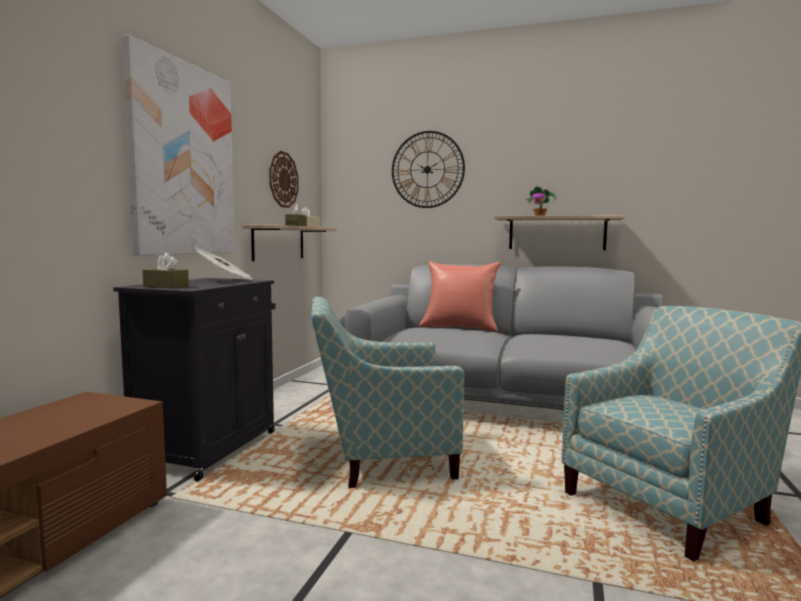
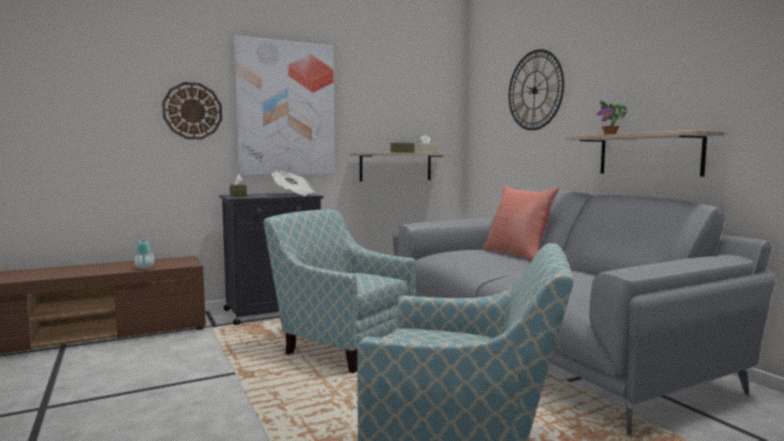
camera: 45 degrees right, 0 degrees up
wall clock [269,151,299,208] -> wall clock moved to [162,82,222,139]
none -> vase [134,240,154,269]

